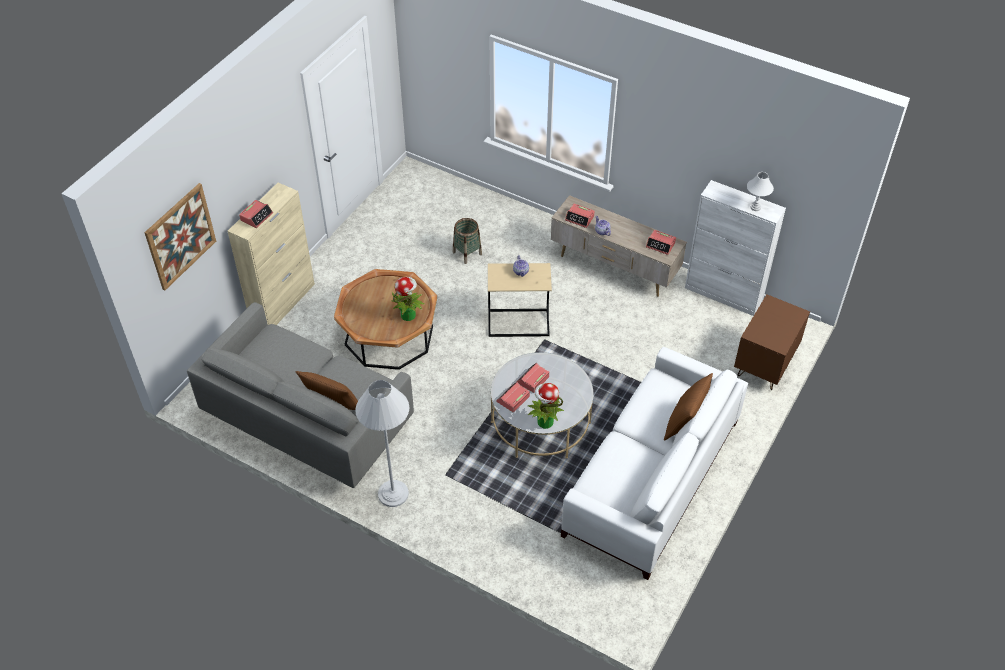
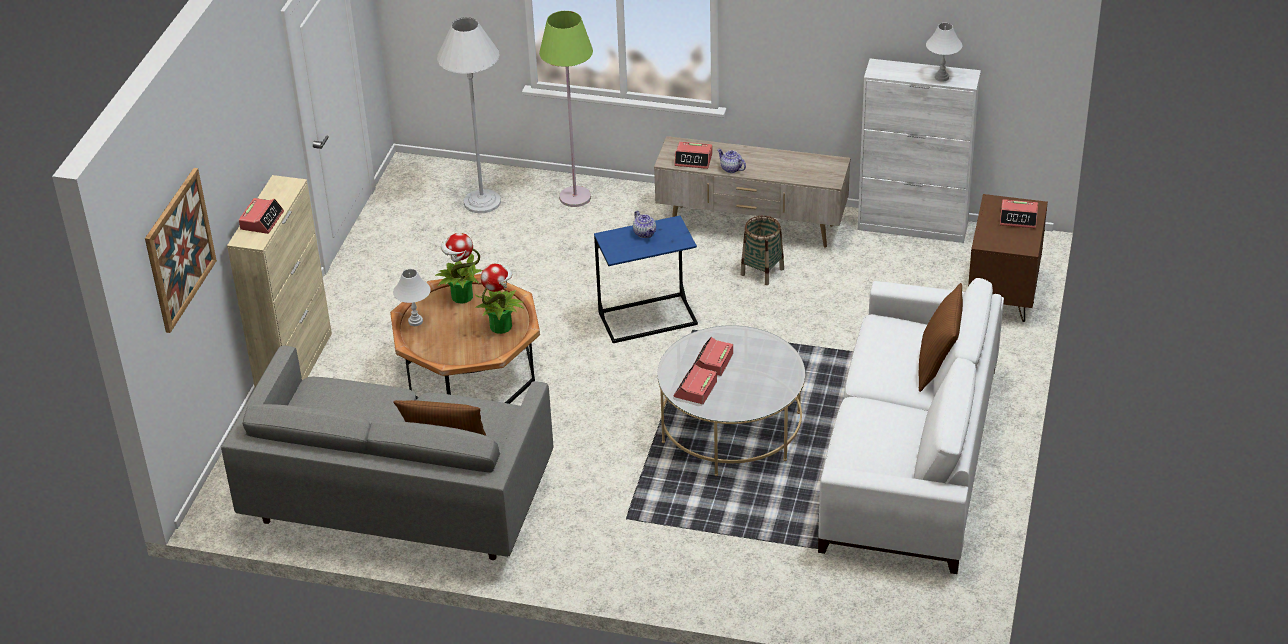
camera: 15 degrees left, 10 degrees down
white floor lamp [355,380,409,507] -> white floor lamp moved to [437,17,501,213]
basket [453,218,482,264] -> basket moved to [741,216,784,285]
beige side table [488,263,552,337] -> blue side table [594,216,698,343]
potted plant [528,383,564,429] -> potted plant moved to [435,233,483,304]
alarm clock [646,230,676,255] -> alarm clock moved to [1000,199,1038,228]
none -> white table lamp [393,269,431,326]
none -> green floor lamp [539,11,593,207]

